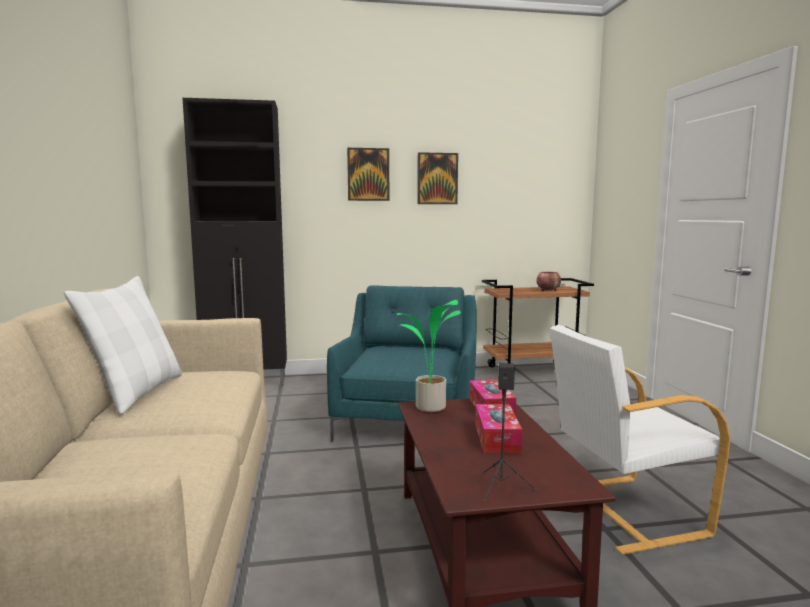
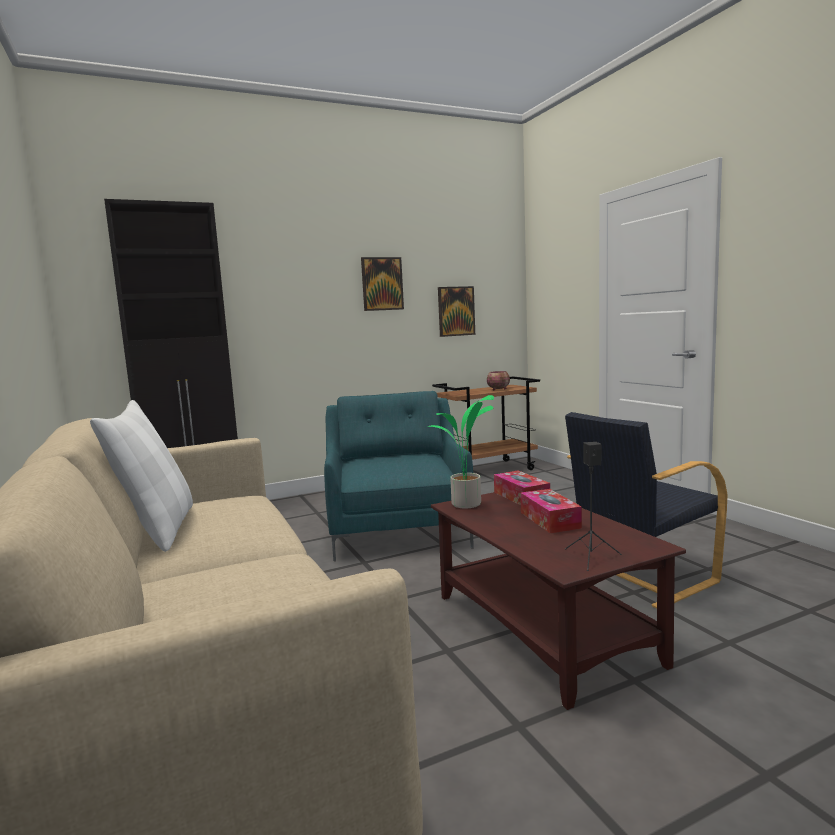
camera: 15 degrees left, 0 degrees up
picture [347,148,389,201] -> picture moved to [438,286,475,337]
white armchair [550,325,730,555] -> black armchair [565,412,728,609]

